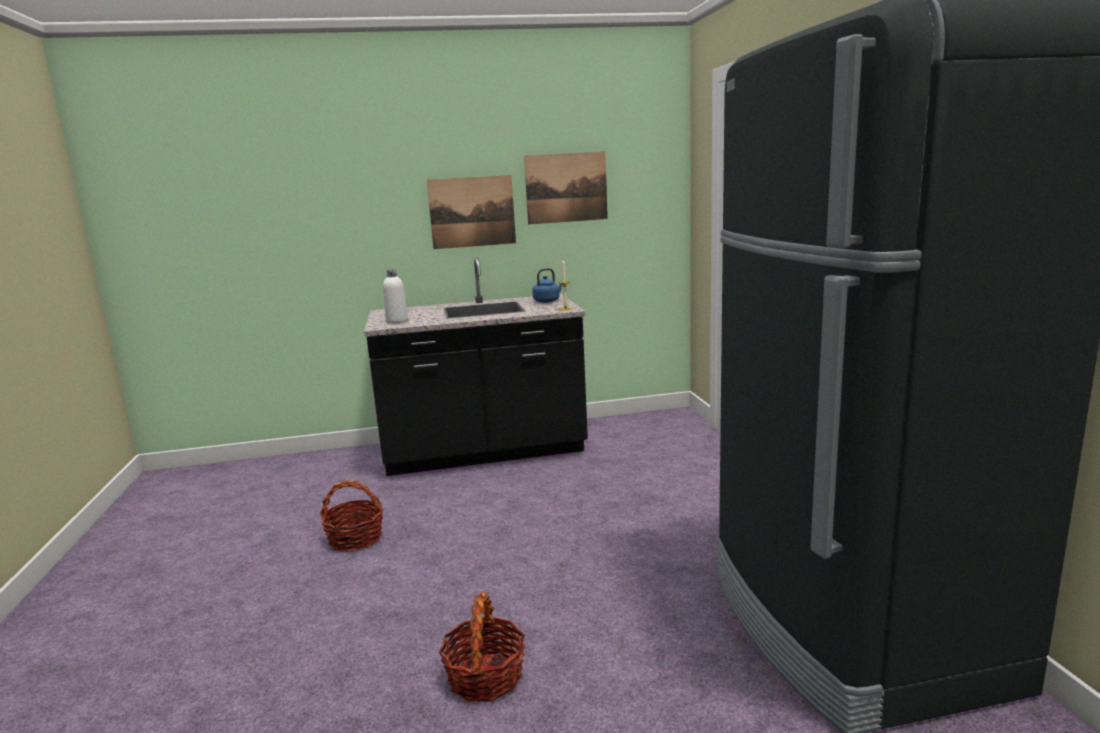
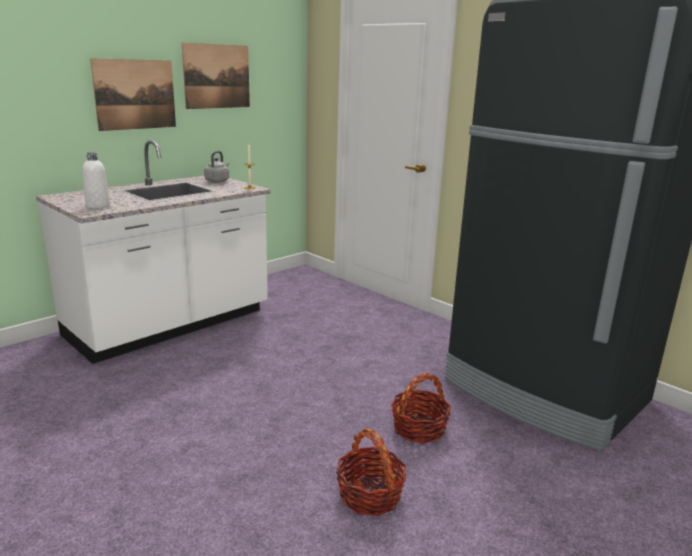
camera: 35 degrees left, 5 degrees up
basket [320,480,383,552] -> basket moved to [391,373,451,444]
black counter [364,257,588,476] -> white counter [36,140,271,364]
blue kettle [532,268,562,303] -> grey kettle [204,151,229,183]

